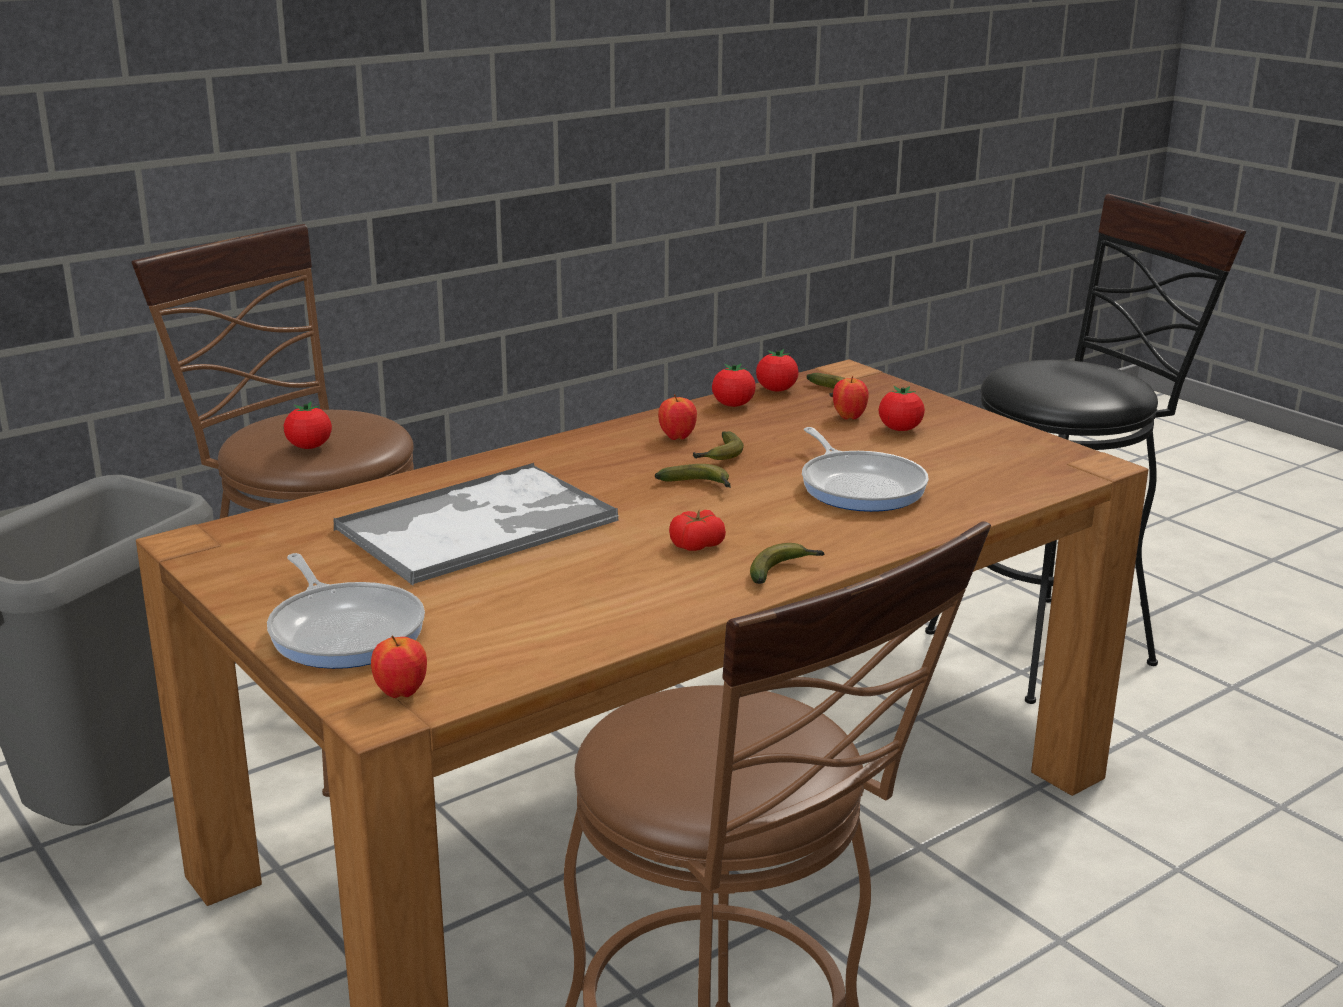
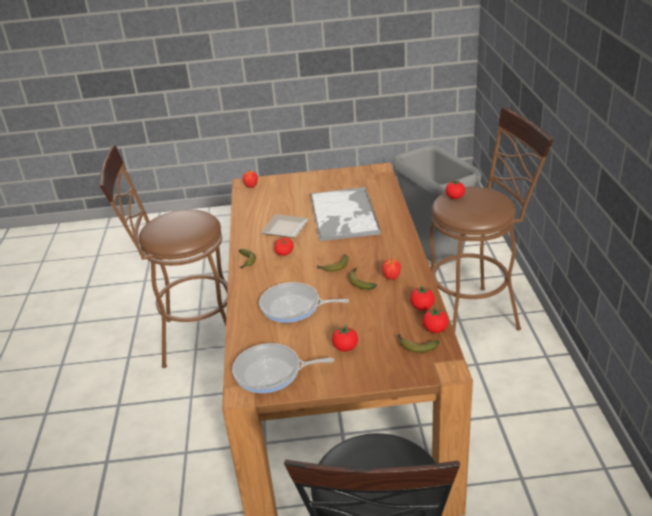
camera: 125 degrees right, 10 degrees up
frying pan [267,553,425,669] -> frying pan moved to [232,343,334,393]
apple [833,376,869,419] -> none
none -> plate [261,214,309,238]

